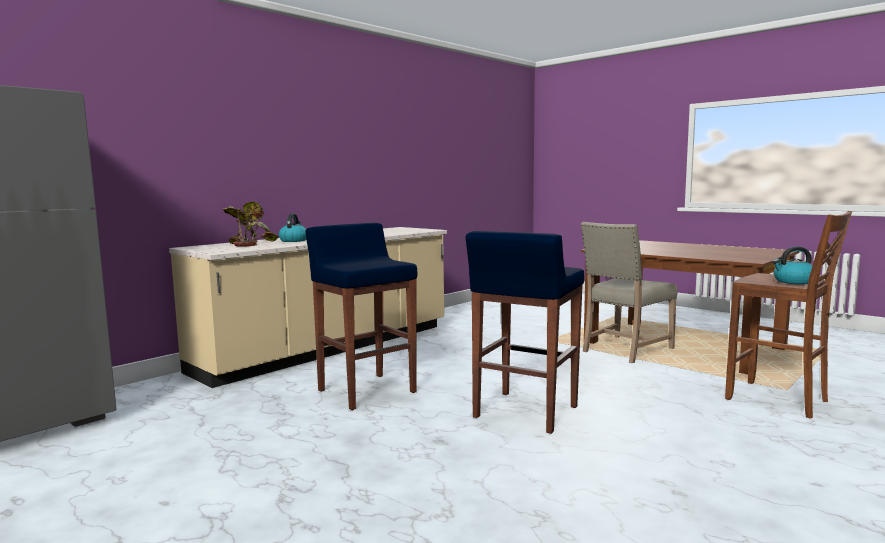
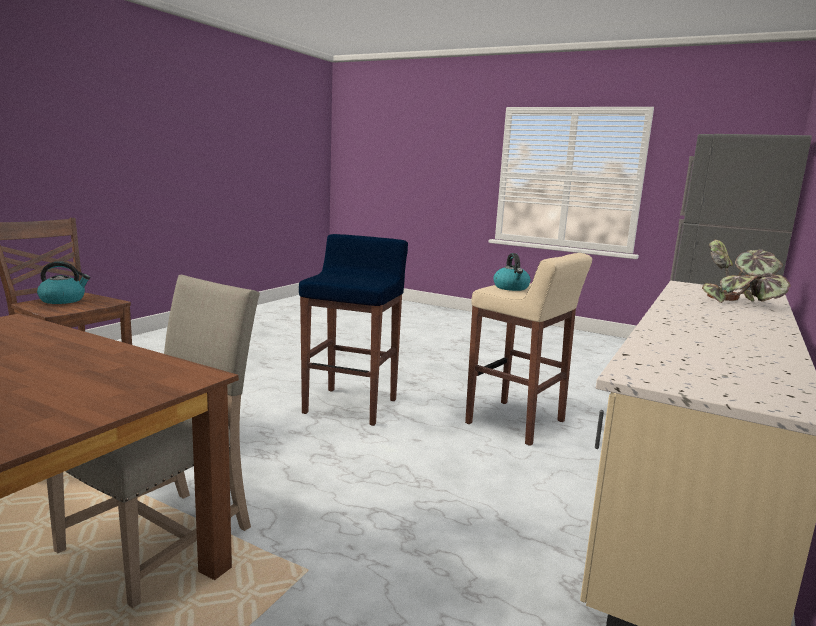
camera: 165 degrees right, 5 degrees up
kettle [279,213,306,242] -> kettle moved to [493,253,531,291]
blue stool [305,223,417,410] -> beige stool [465,253,592,446]

